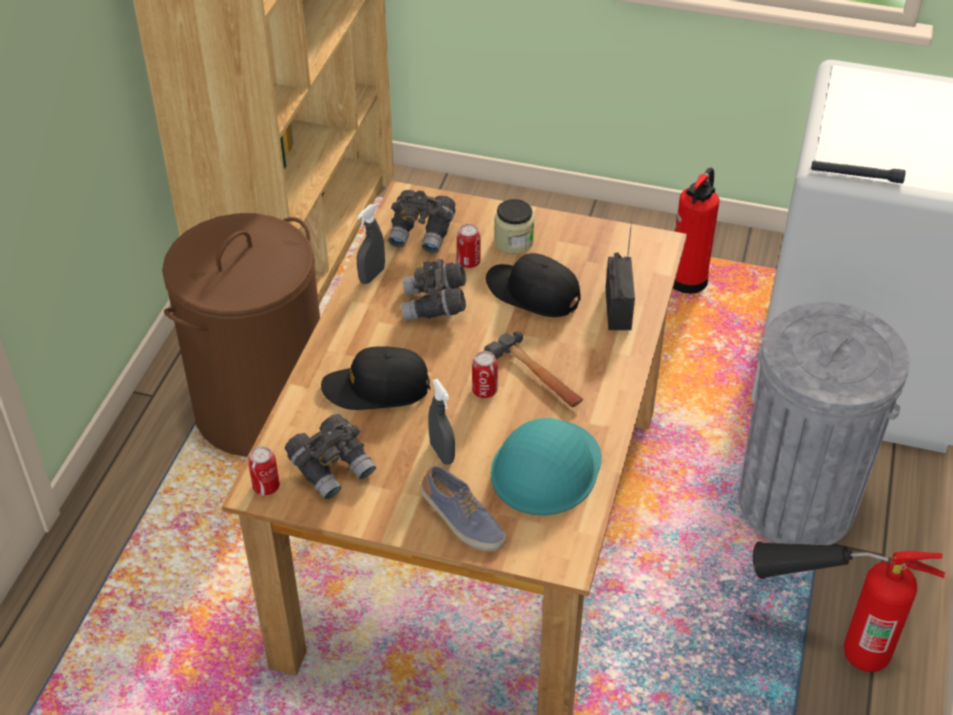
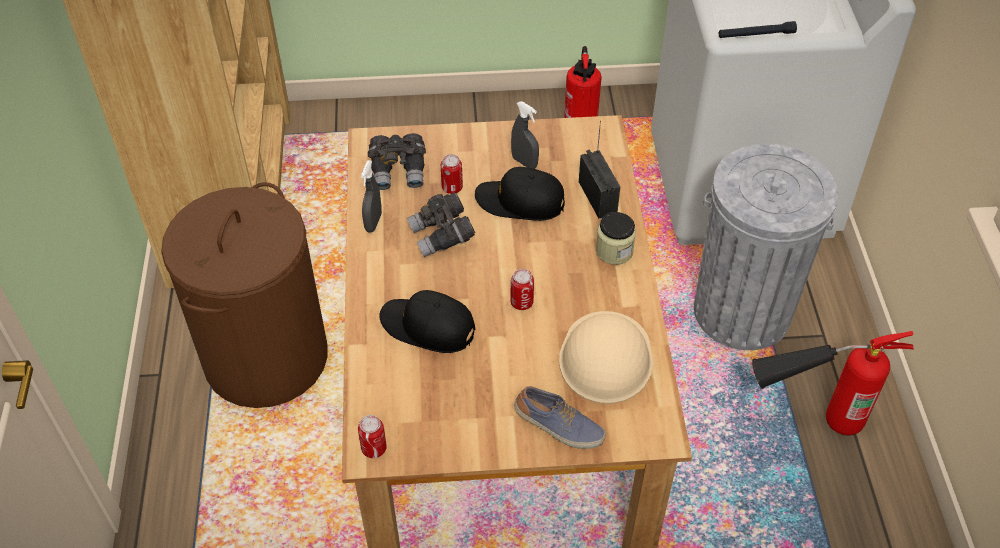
camera: 20 degrees left, 5 degrees up
grey binoculars [285,414,376,500] -> none
black cap [321,346,430,410] -> black cap turned 45 degrees clockwise [379,290,475,353]
grey spray bottle [429,379,455,465] -> grey spray bottle moved to [511,101,539,169]
hammer [484,331,583,407] -> none
turquoise hard hat [491,418,602,515] -> beige hard hat [559,311,653,404]
jar [494,199,534,254] -> jar moved to [596,212,636,265]

